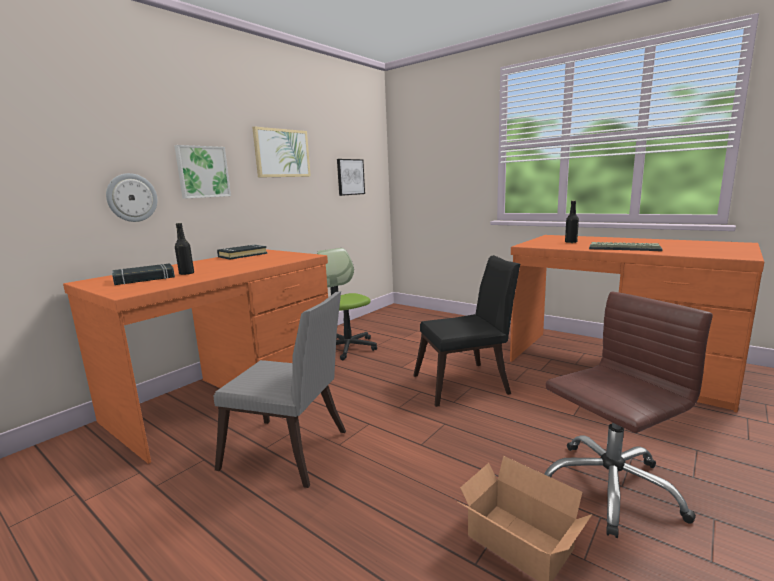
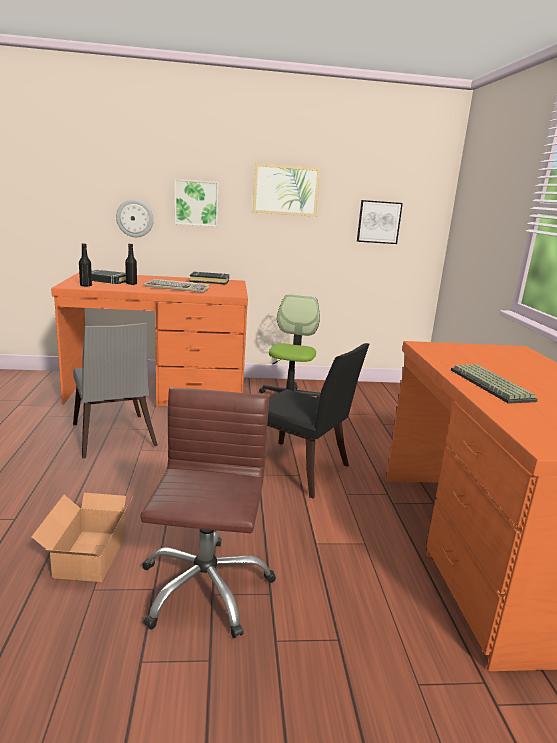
camera: 45 degrees right, 5 degrees up
brown office chair [544,291,713,538] -> brown office chair turned 105 degrees counterclockwise [140,387,276,638]
black bottle [565,200,579,243] -> black bottle moved to [79,243,92,287]
none -> keyboard [143,279,210,292]

